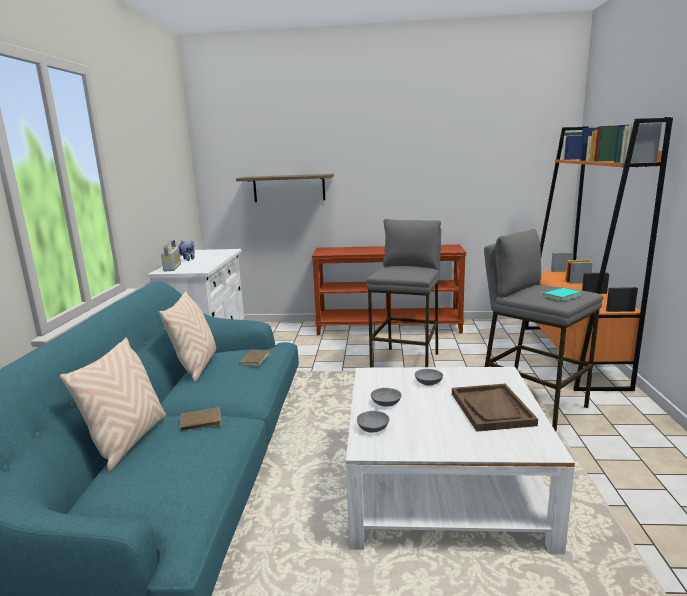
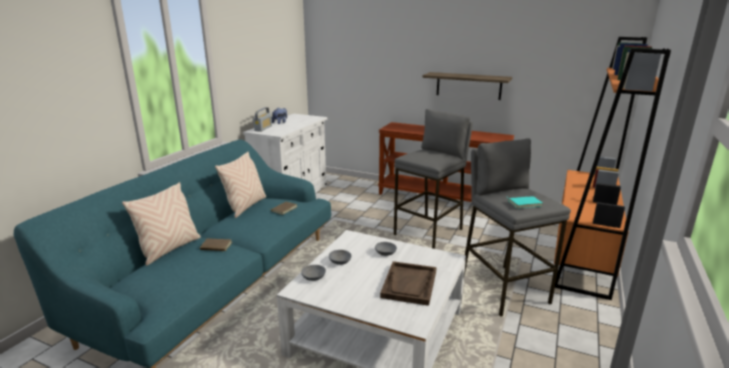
camera: 20 degrees right, 5 degrees up
shelf [236,174,334,202] -> shelf moved to [422,72,512,100]

